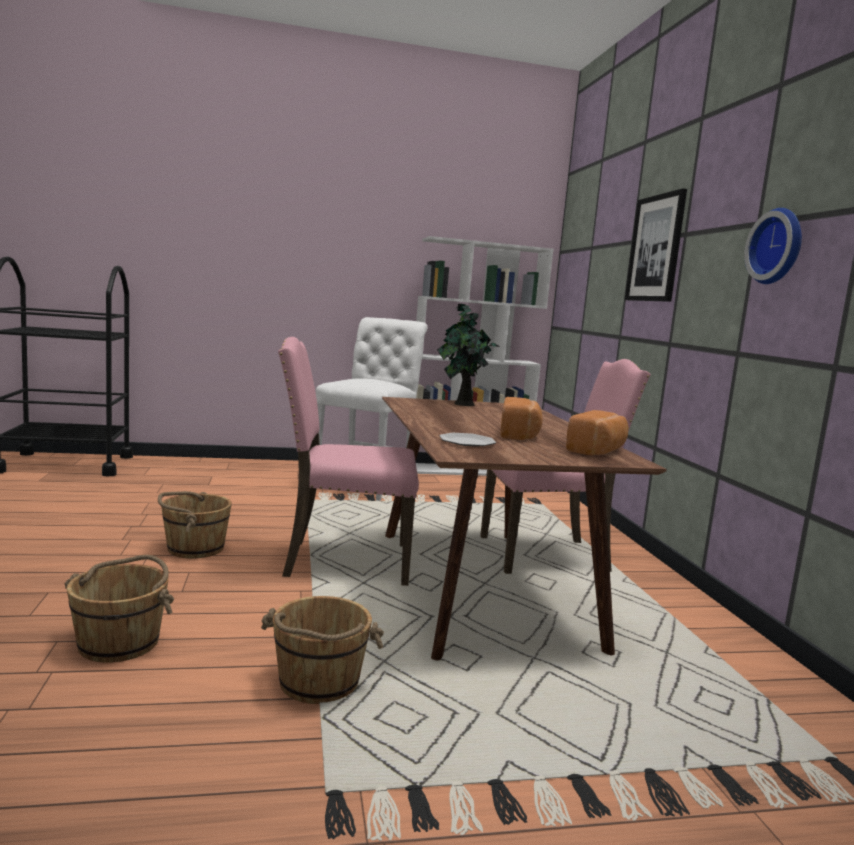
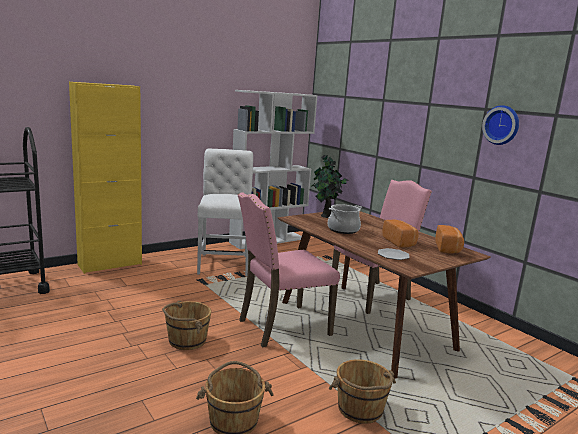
camera: 25 degrees left, 5 degrees up
picture [625,188,687,302] -> none
none -> yellow cabinet [69,82,142,274]
none -> cooking pot [328,204,362,234]

